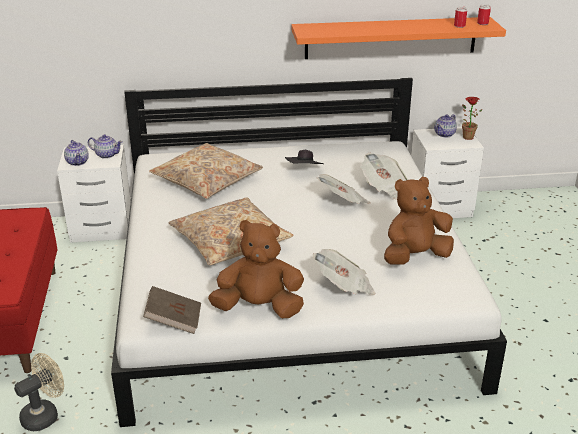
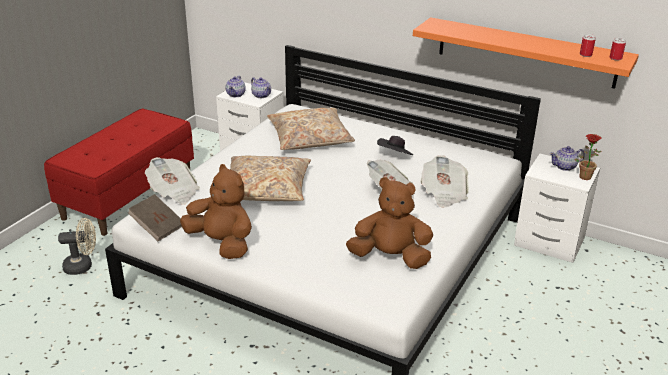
camera: 35 degrees right, 0 degrees up
newspaper [313,249,376,295] -> newspaper moved to [145,157,200,205]

